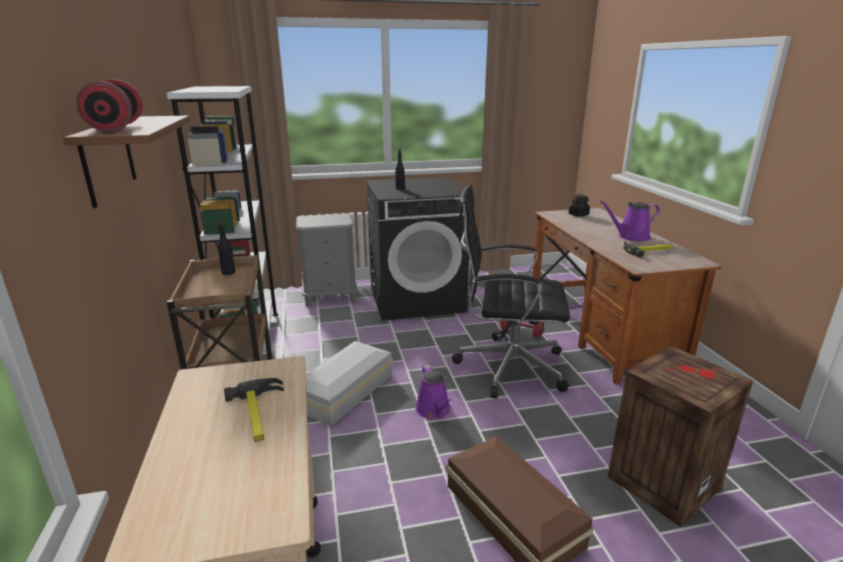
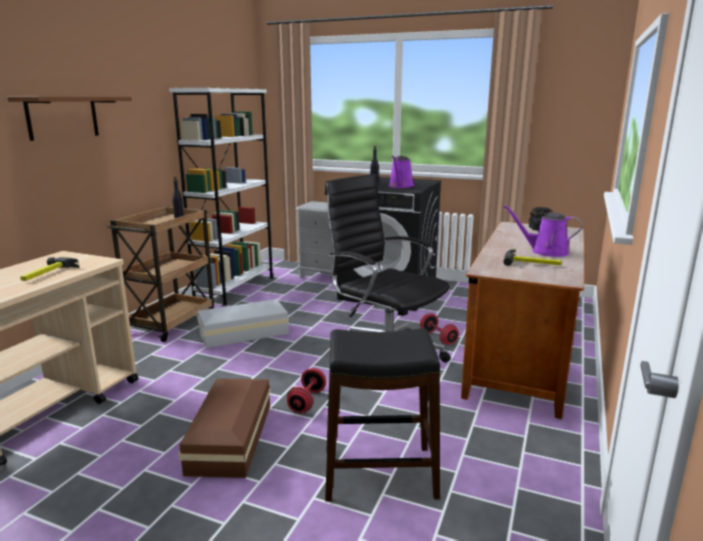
camera: 35 degrees right, 5 degrees down
red dumbbell [76,80,143,132] -> red dumbbell moved to [287,368,326,413]
purple watering can [415,365,452,419] -> purple watering can moved to [389,156,414,188]
crate [607,346,753,527] -> black stool [325,328,440,502]

